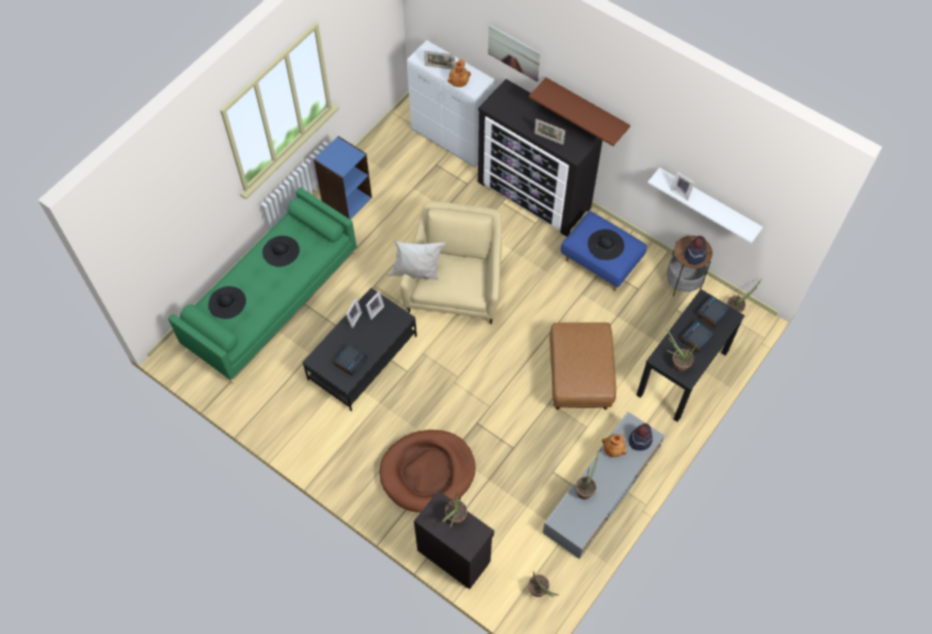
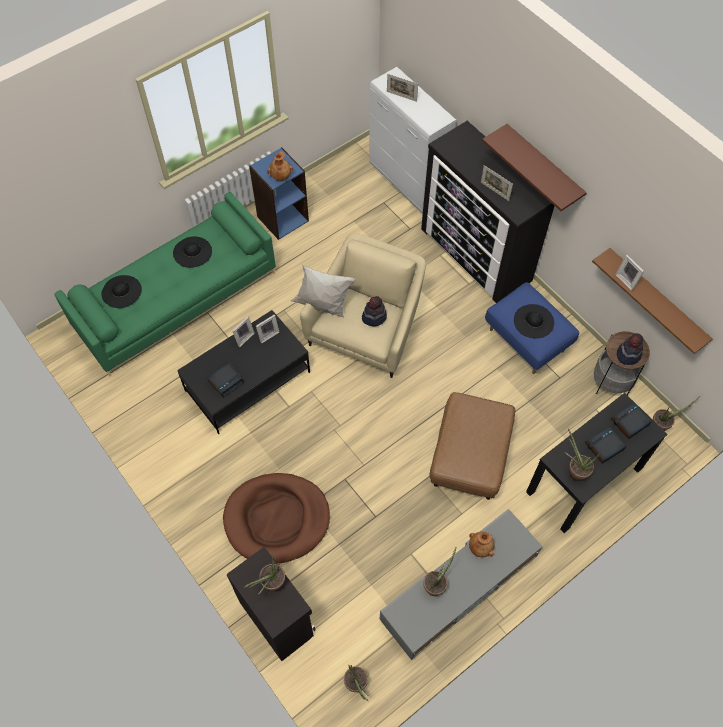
camera: 15 degrees right, 0 degrees up
brown vase [448,59,471,87] -> brown vase moved to [267,151,293,181]
picture [488,25,541,82] -> none
hat [629,423,653,451] -> hat moved to [362,296,387,327]
white shelf [648,168,763,243] -> brown shelf [592,248,712,354]

